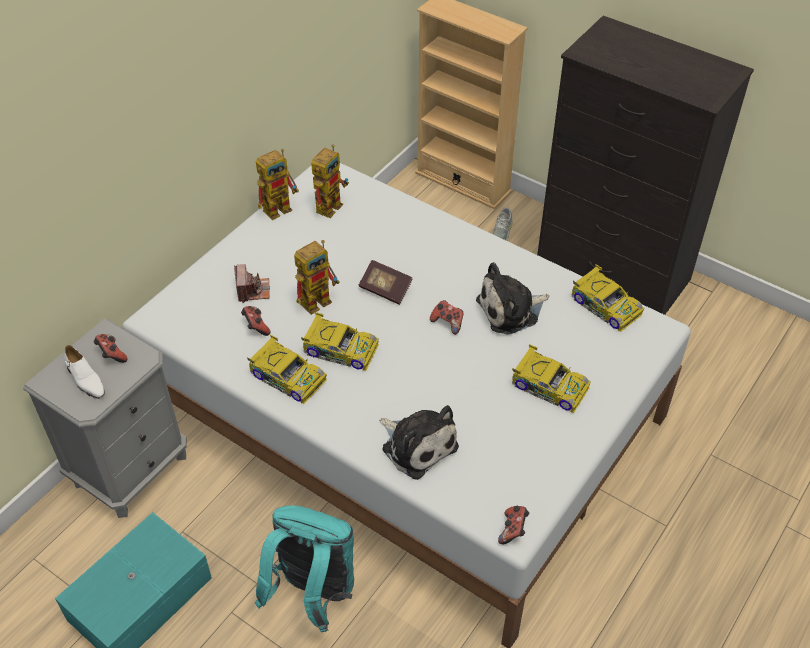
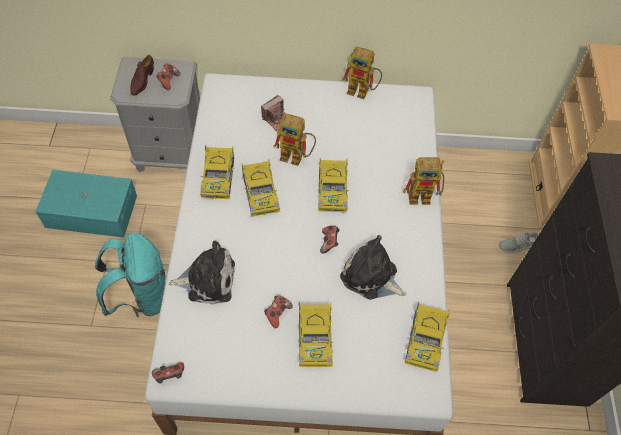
camera: 55 degrees right, 10 degrees up
white shoe [64,345,105,399] -> brown shoe [130,55,154,95]
game controller [241,306,270,336] -> game controller moved to [264,295,293,328]
toy robot [311,144,349,218] -> toy robot moved to [403,157,444,205]
book [359,260,413,305] -> toy car [318,158,349,212]
plush toy [379,405,459,480] -> plush toy turned 105 degrees counterclockwise [169,241,235,305]

